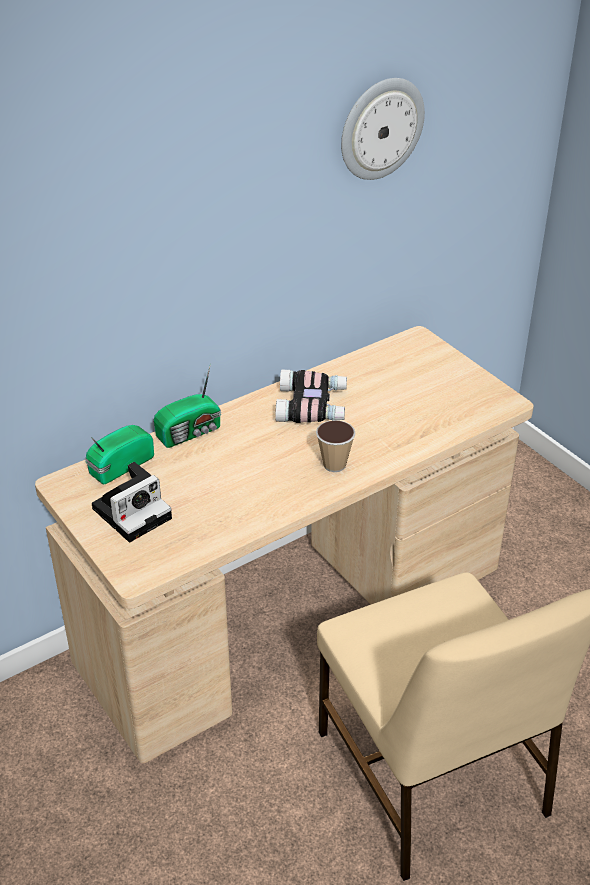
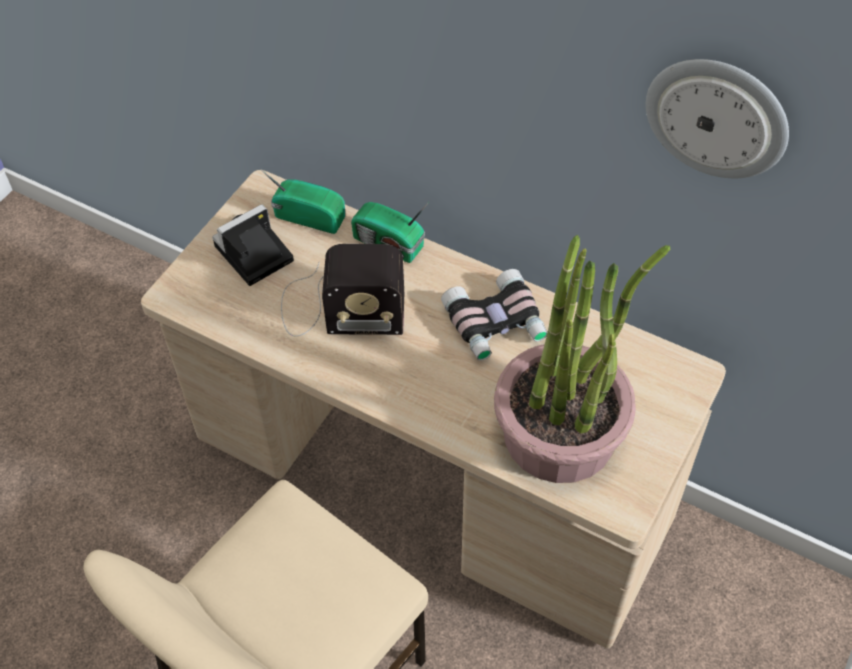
camera: 65 degrees right, 15 degrees up
camera [92,462,172,542] -> camera turned 120 degrees clockwise [212,204,294,286]
cup [316,420,356,472] -> none
none -> radio [281,244,404,337]
none -> potted plant [494,235,670,483]

